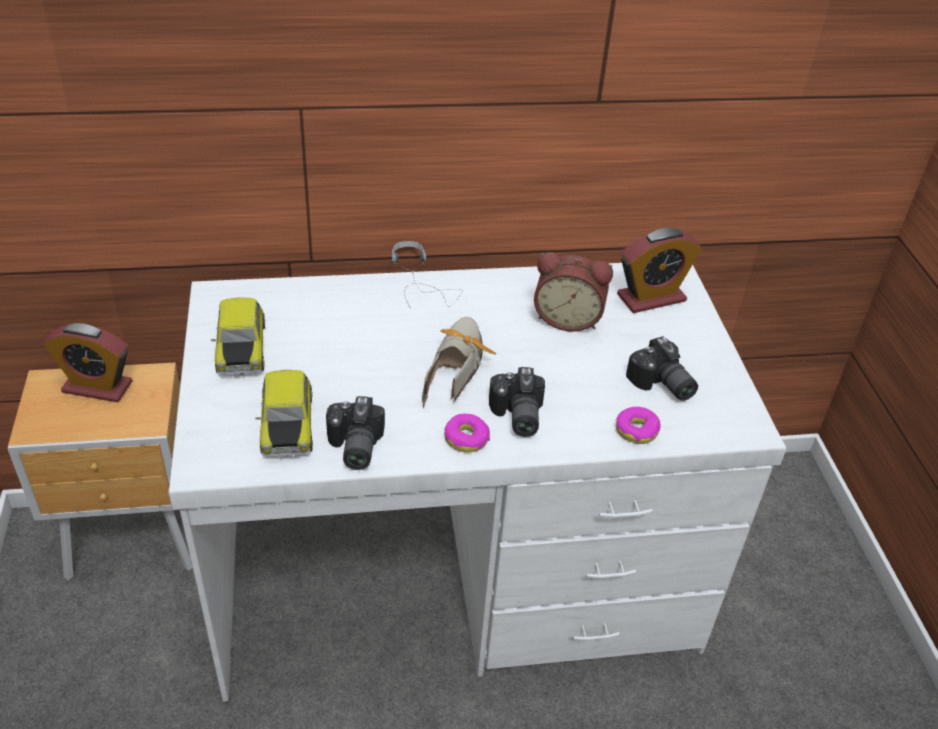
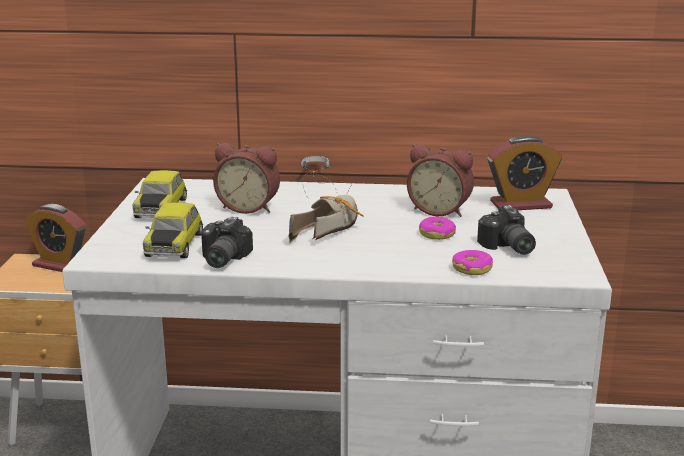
camera: 15 degrees right, 20 degrees down
donut [444,414,490,453] -> donut moved to [419,217,456,240]
camera [489,367,545,437] -> none
none -> alarm clock [213,143,280,214]

